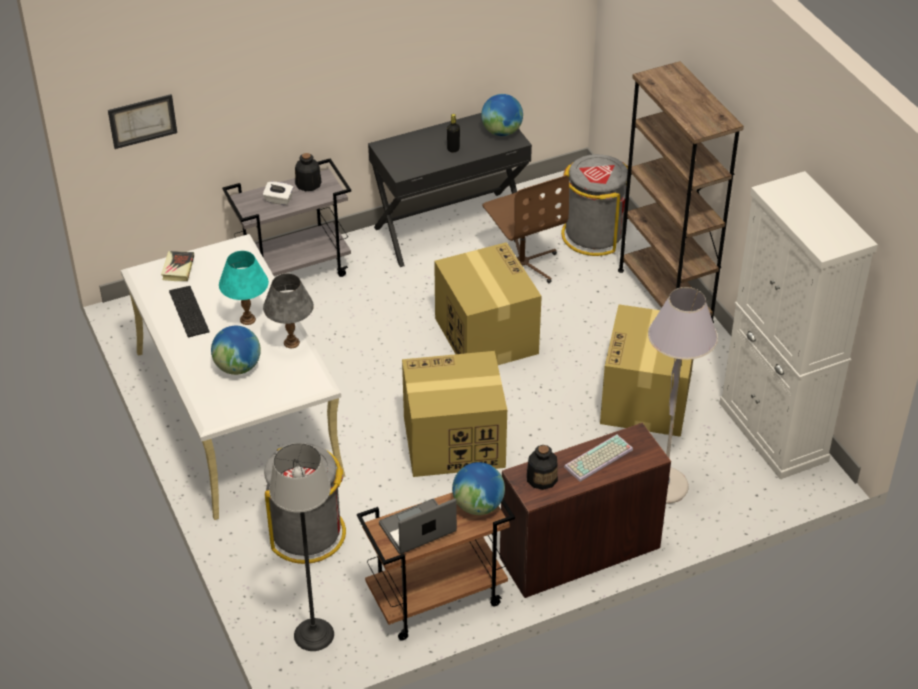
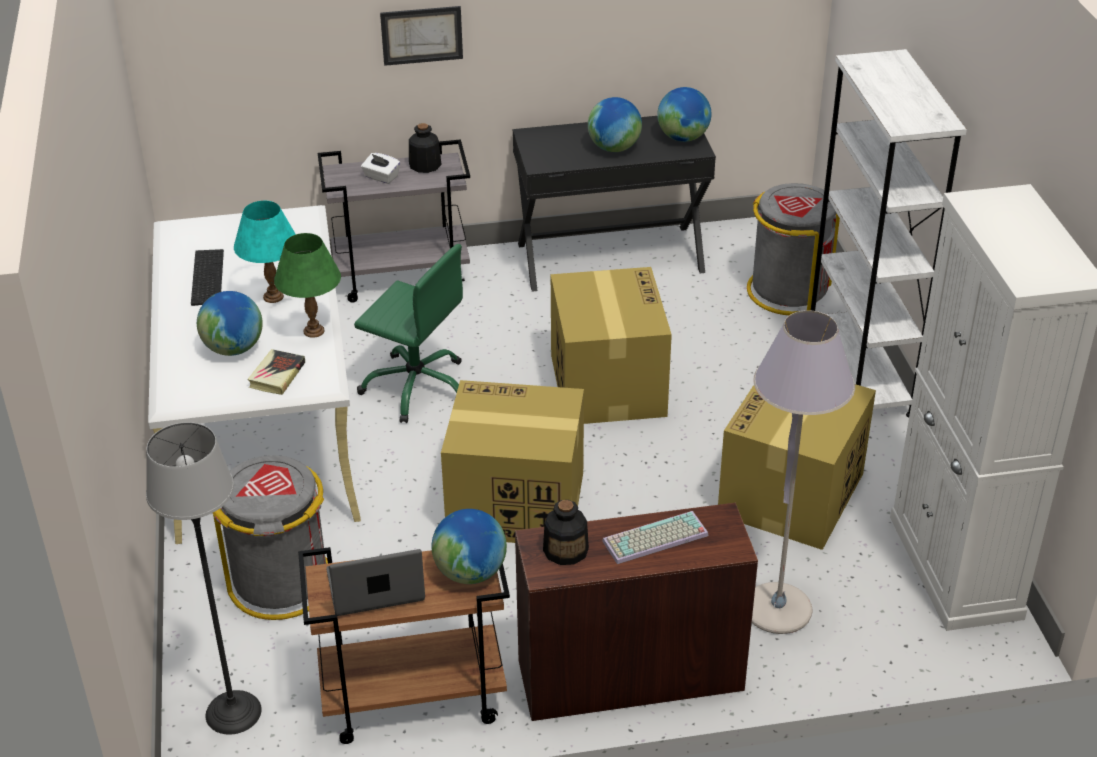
camera: 15 degrees right, 5 degrees down
picture [108,94,177,149] -> picture moved to [380,6,463,66]
book [161,251,194,281] -> book moved to [247,349,305,395]
grey table lamp [263,274,314,348] -> green table lamp [274,233,341,338]
black bottle [447,114,460,152] -> globe [588,97,642,152]
brown office chair [482,175,569,283] -> none
brown bookcase [618,61,744,324] -> white bookcase [811,49,967,418]
none -> green office chair [354,244,463,423]

